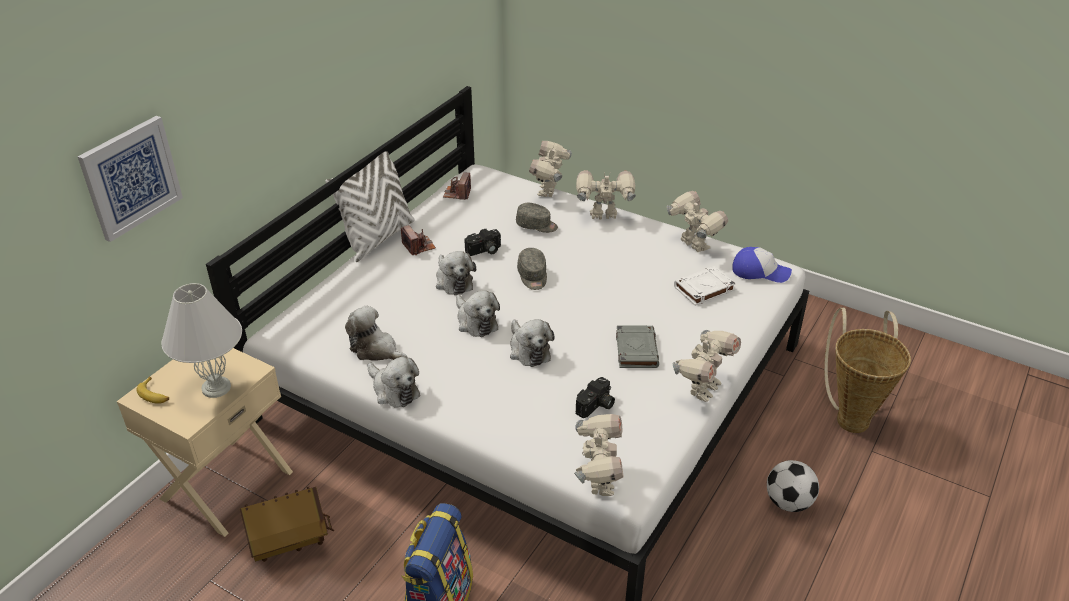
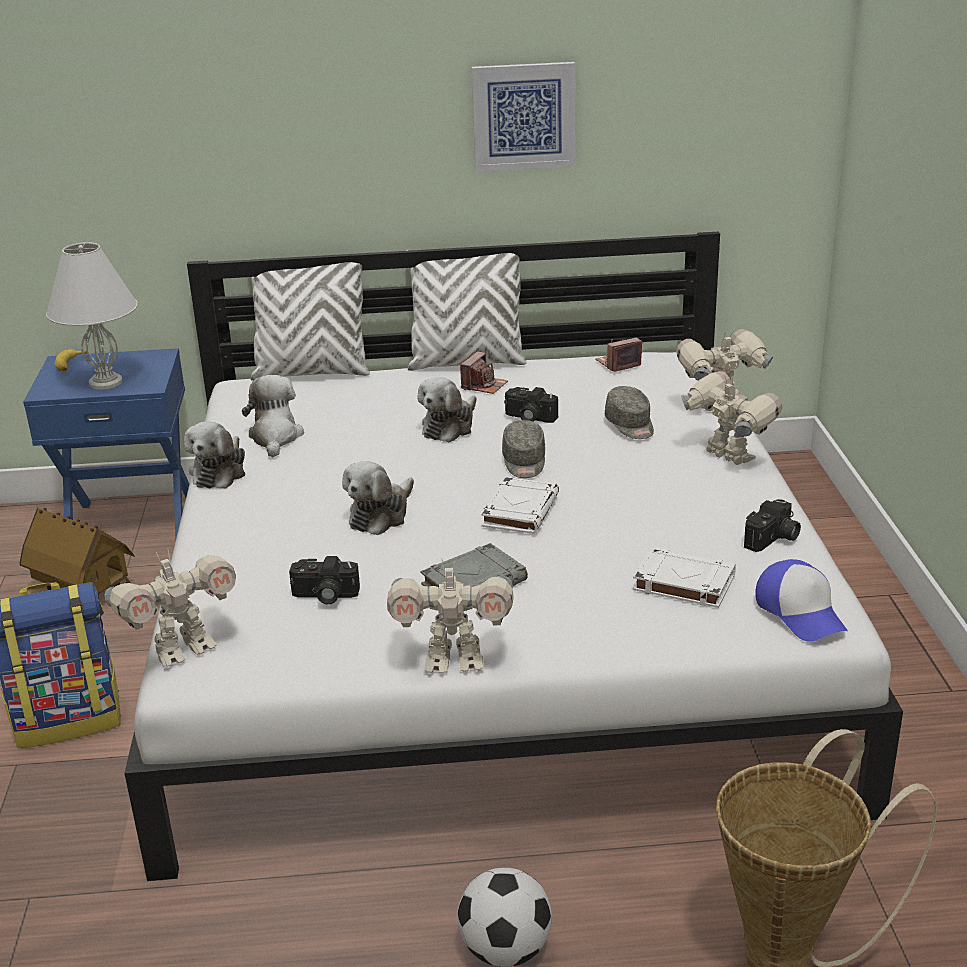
camera: 55 degrees right, 10 degrees down
picture [78,116,183,242] -> picture moved to [472,62,575,171]
beige nightstand [117,348,293,537] -> blue nightstand [23,348,189,538]
plush toy [456,291,500,337] -> none
grey cap [517,248,547,290] -> grey cap turned 45 degrees counterclockwise [502,420,545,478]
toy robot [667,191,728,252] -> camera [744,499,801,552]
none -> white pillow [248,259,370,381]
none -> white book [481,477,559,534]

